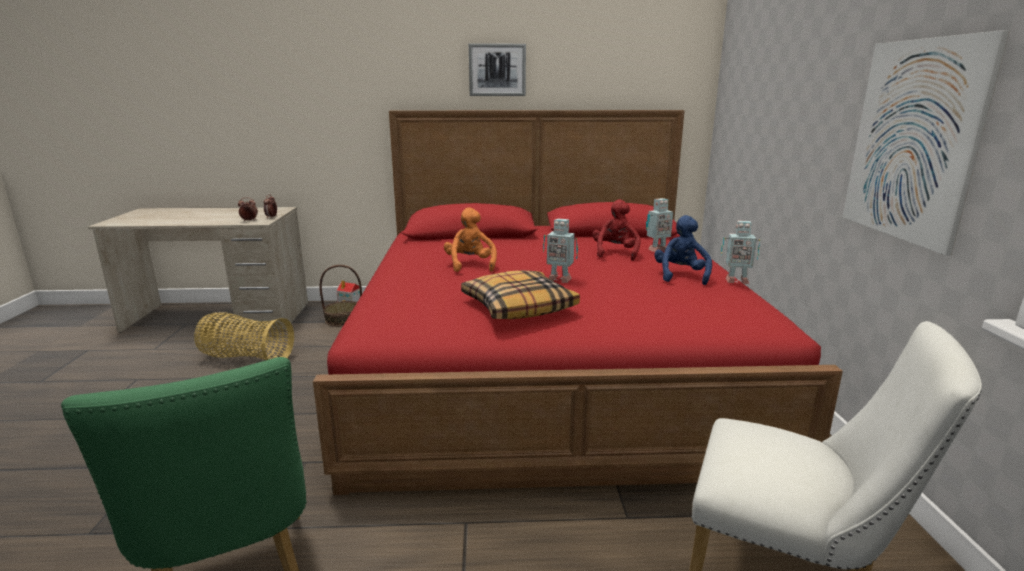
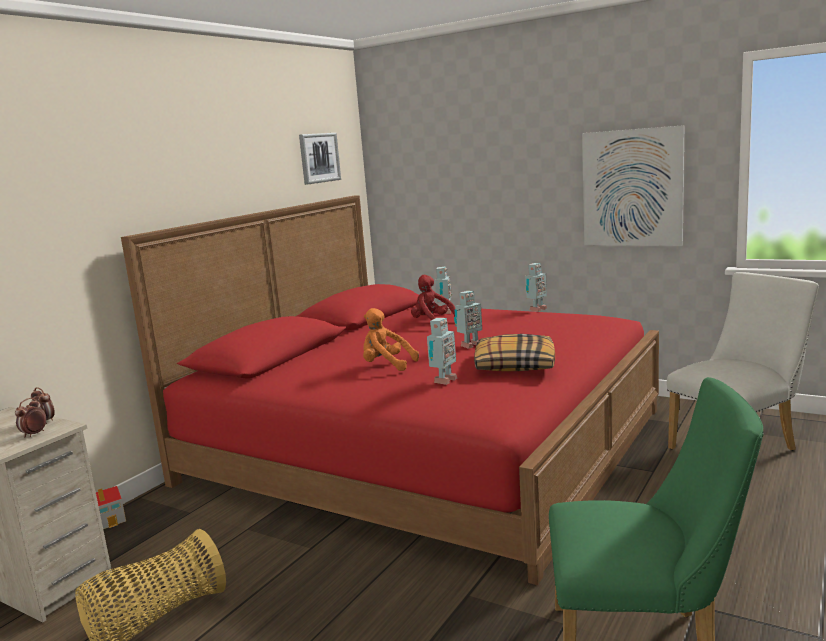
camera: 55 degrees left, 5 degrees down
basket [320,265,362,327] -> none
picture [469,44,526,96] -> picture moved to [299,133,341,185]
blue plush toy [654,215,712,285] -> none
none -> toy robot [427,318,457,385]

